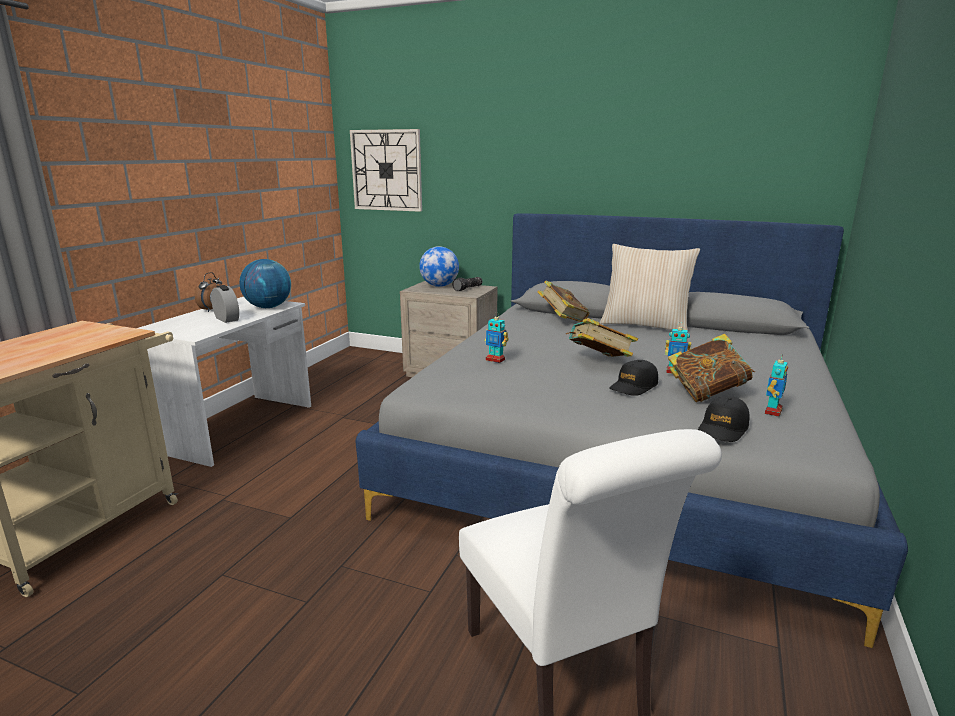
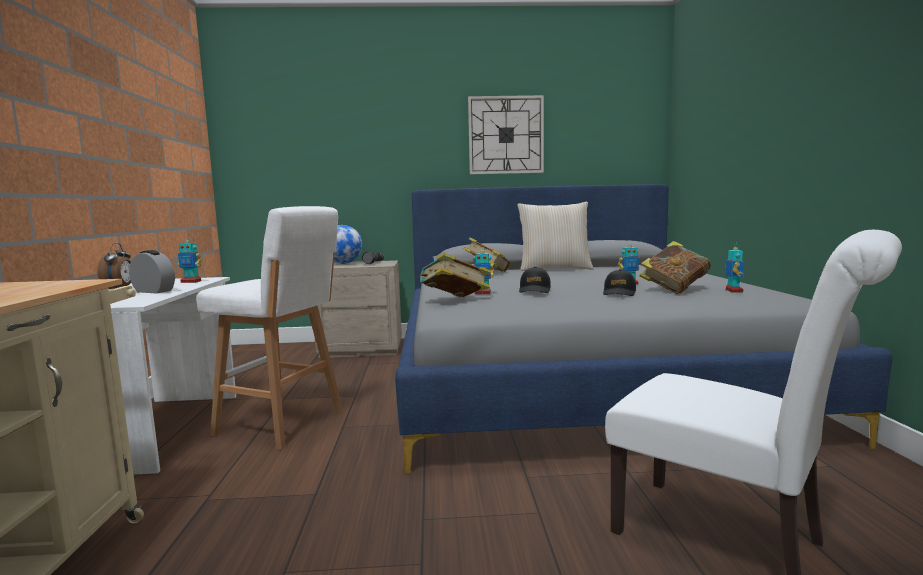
camera: 25 degrees left, 10 degrees down
globe [240,259,291,308] -> toy robot [178,235,202,283]
wall clock [350,129,422,212] -> wall clock moved to [468,95,544,174]
book [566,318,638,357] -> book moved to [418,253,491,297]
black cap [698,396,750,442] -> black cap moved to [519,267,551,293]
none -> white stool [196,206,343,450]

